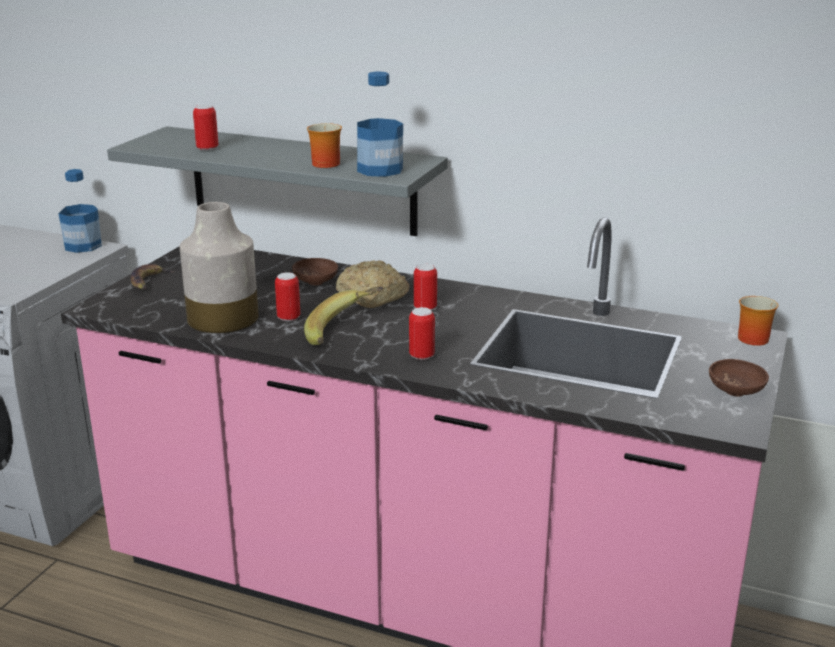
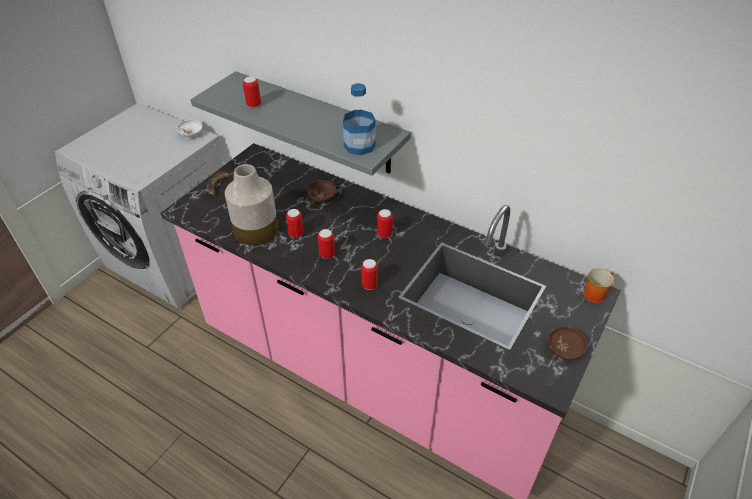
camera: 10 degrees right, 20 degrees up
bottle [58,169,102,253] -> white bowl [176,120,203,137]
banana [304,286,383,345] -> can [318,229,335,259]
mug [307,123,342,168] -> none
bread [336,260,410,308] -> none

